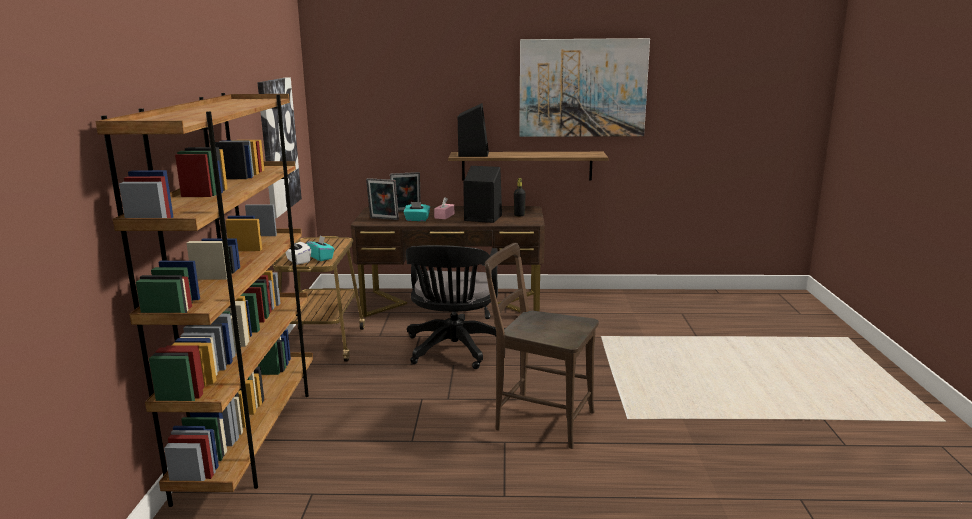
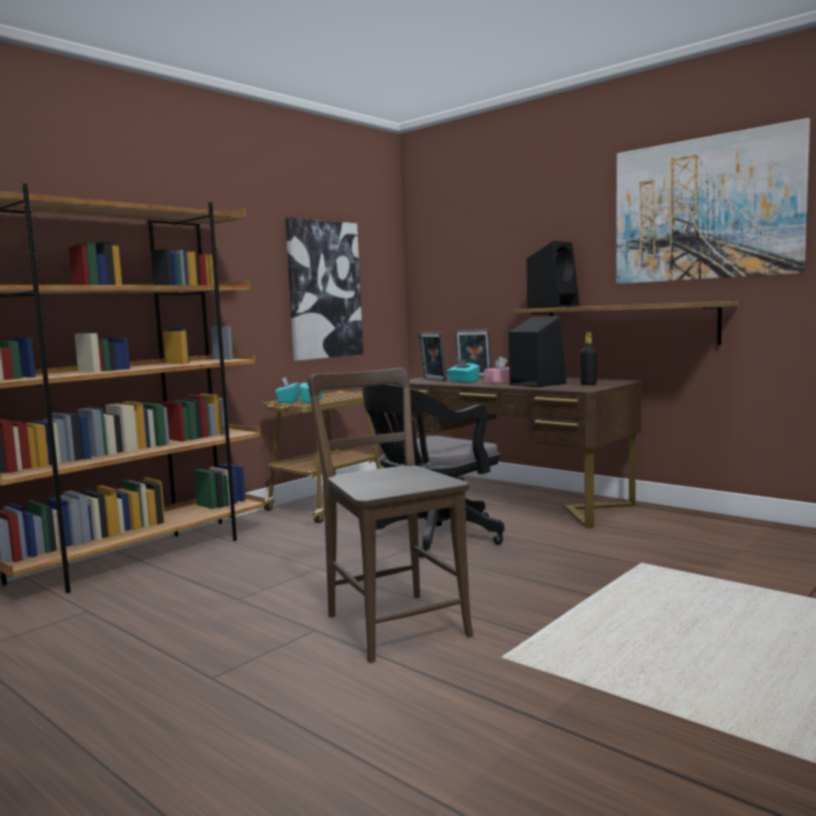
camera: 40 degrees right, 10 degrees down
white tissue box [285,242,311,265] -> turquoise tissue box [275,377,300,403]

